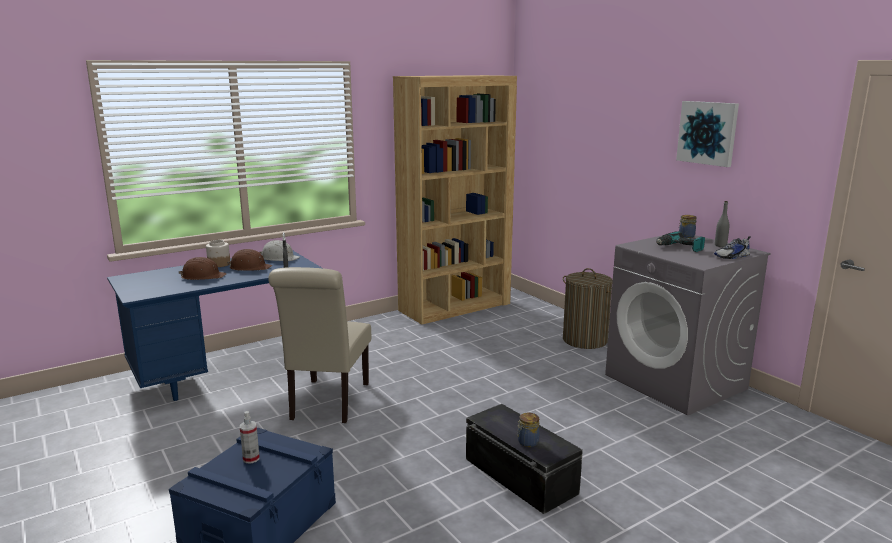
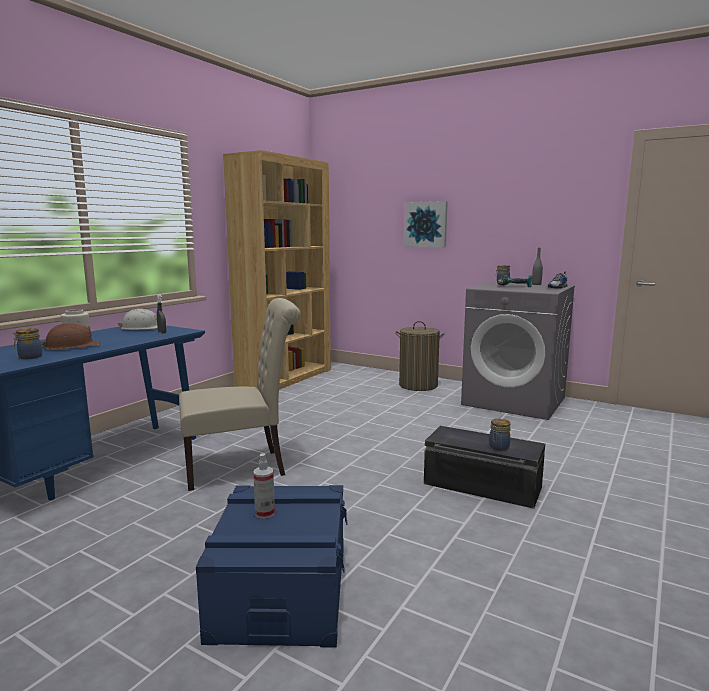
camera: 25 degrees left, 5 degrees down
brown hard hat [227,249,272,271] -> none
beige chair [268,267,371,423] -> beige chair turned 90 degrees counterclockwise [179,298,301,491]
picture [676,101,739,167] -> picture moved to [404,201,448,247]
none -> jar [13,328,42,359]

